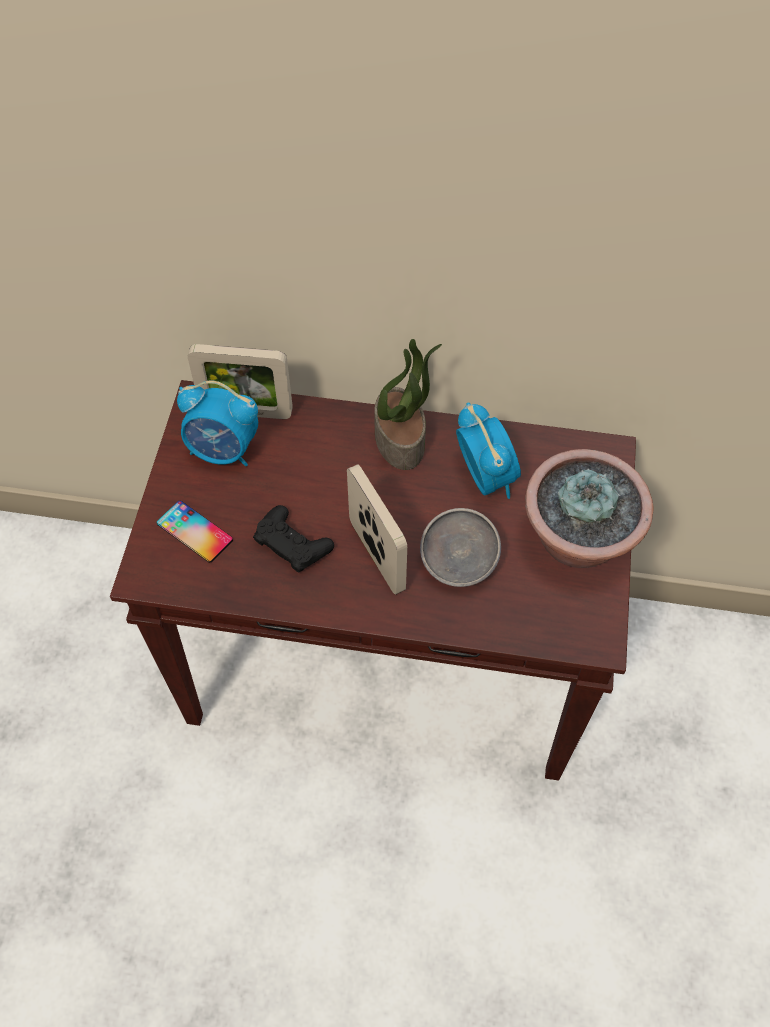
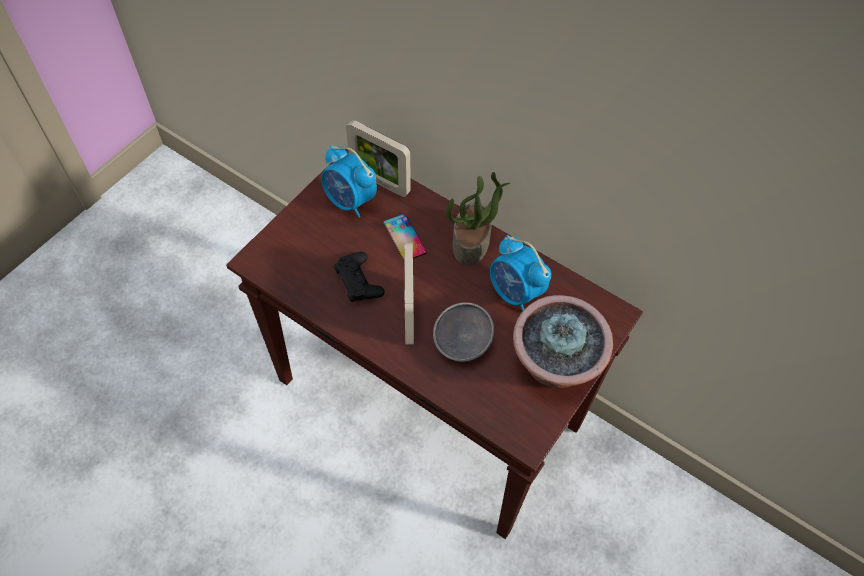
camera: 25 degrees right, 0 degrees up
phone [157,501,233,562] -> phone moved to [383,214,427,261]
alarm clock [456,402,521,499] -> alarm clock turned 135 degrees clockwise [490,235,551,311]

